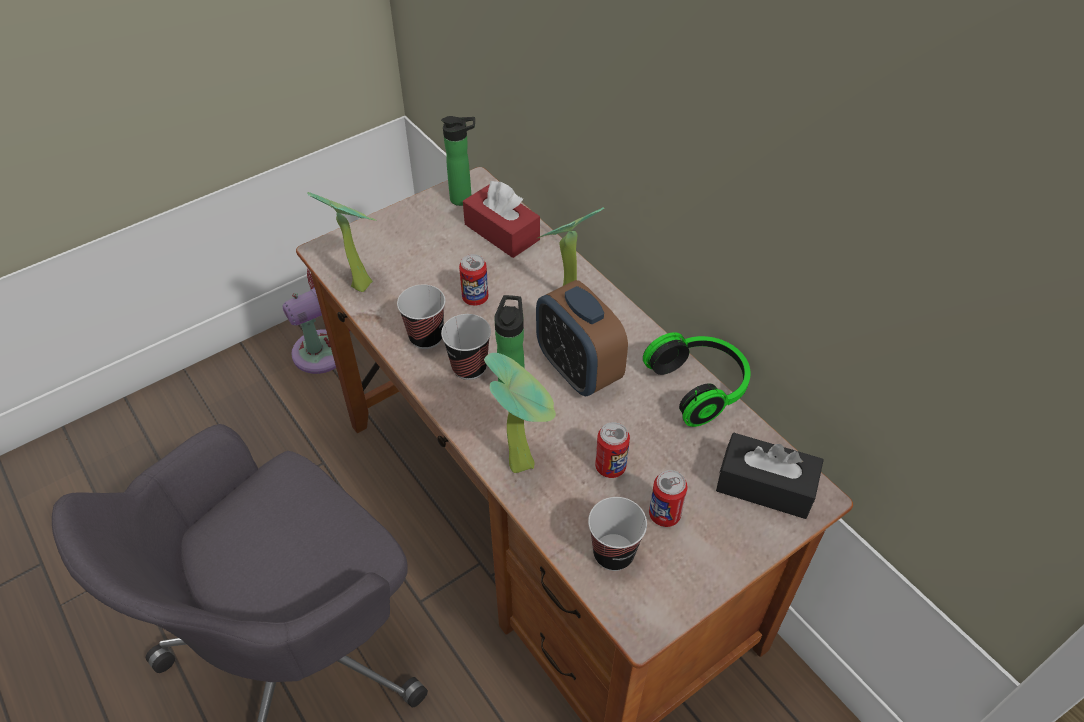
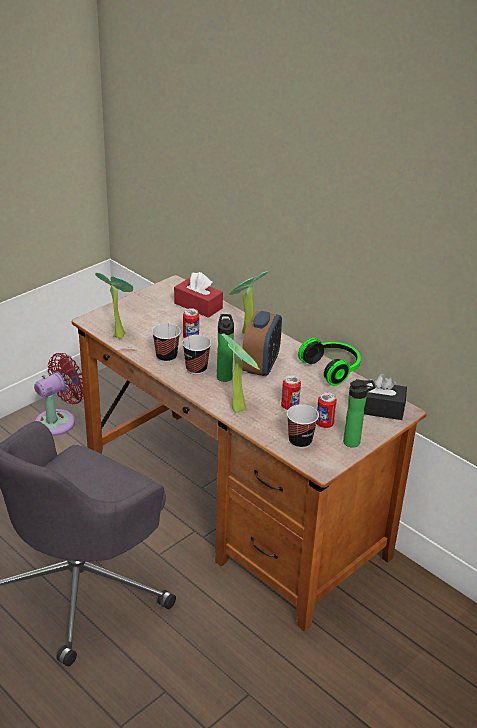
camera: 10 degrees left, 15 degrees down
bottle [441,116,475,206] -> bottle moved to [343,380,376,448]
alarm clock [536,280,628,397] -> alarm clock turned 120 degrees counterclockwise [242,311,282,377]

